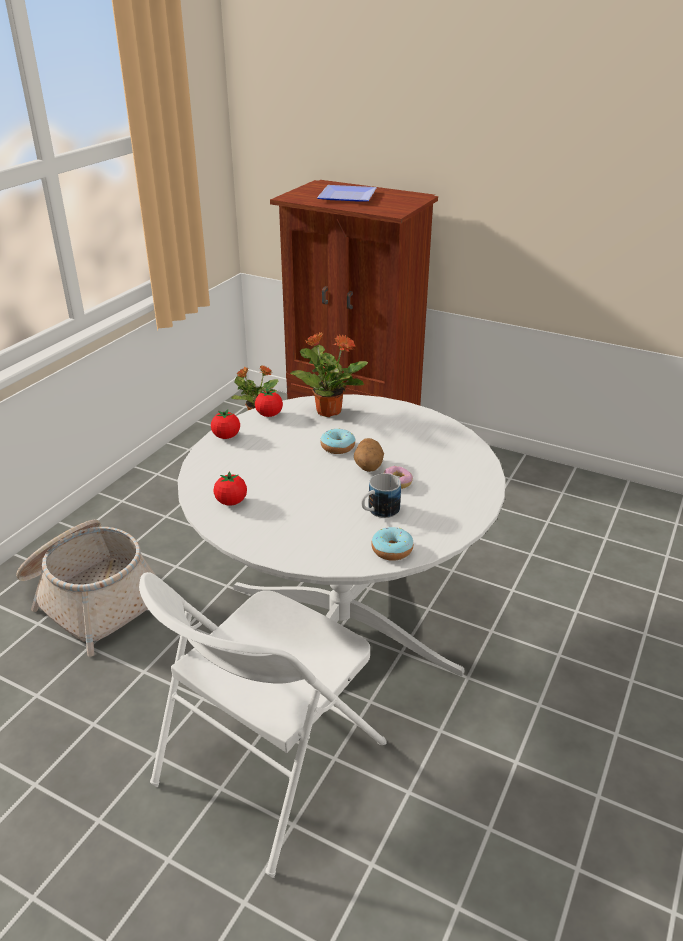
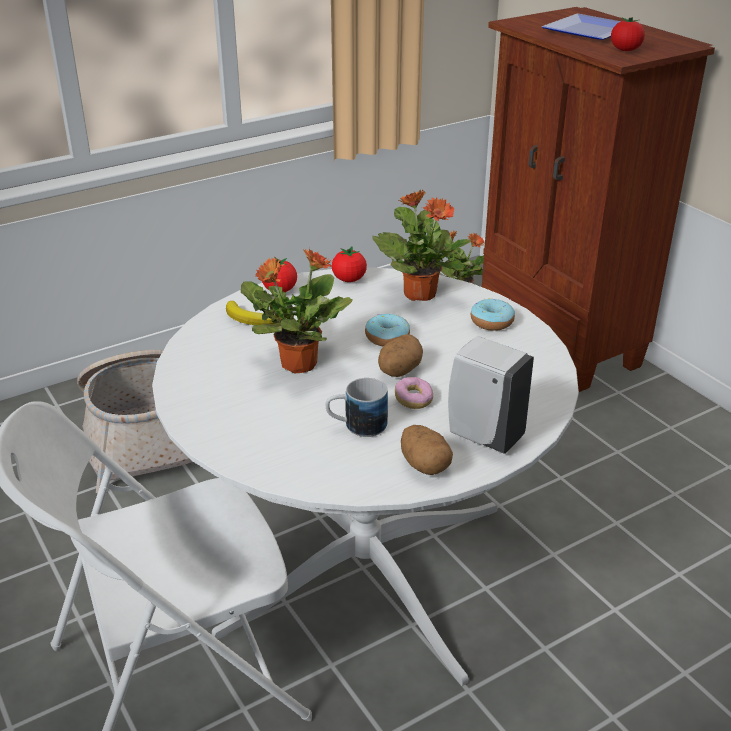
camera: 30 degrees right, 0 degrees up
tomato [213,471,247,506] -> tomato moved to [611,17,645,51]
donut [371,527,413,561] -> donut moved to [471,298,515,331]
none -> banana [226,301,275,325]
none -> potted plant [241,247,353,373]
none -> potato [401,425,453,475]
none -> white soap dispenser [448,336,534,454]

